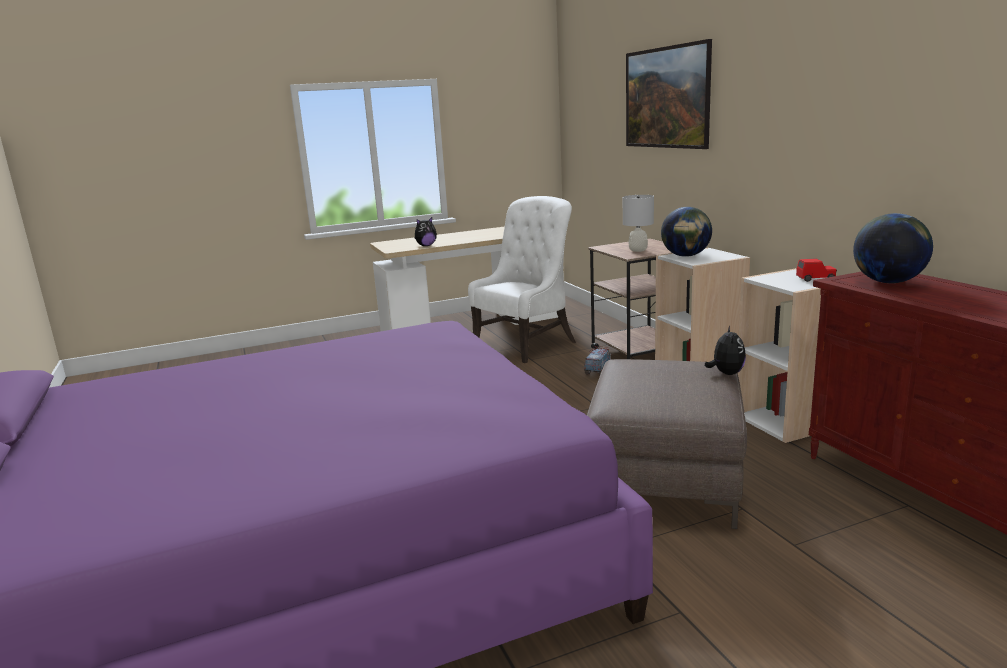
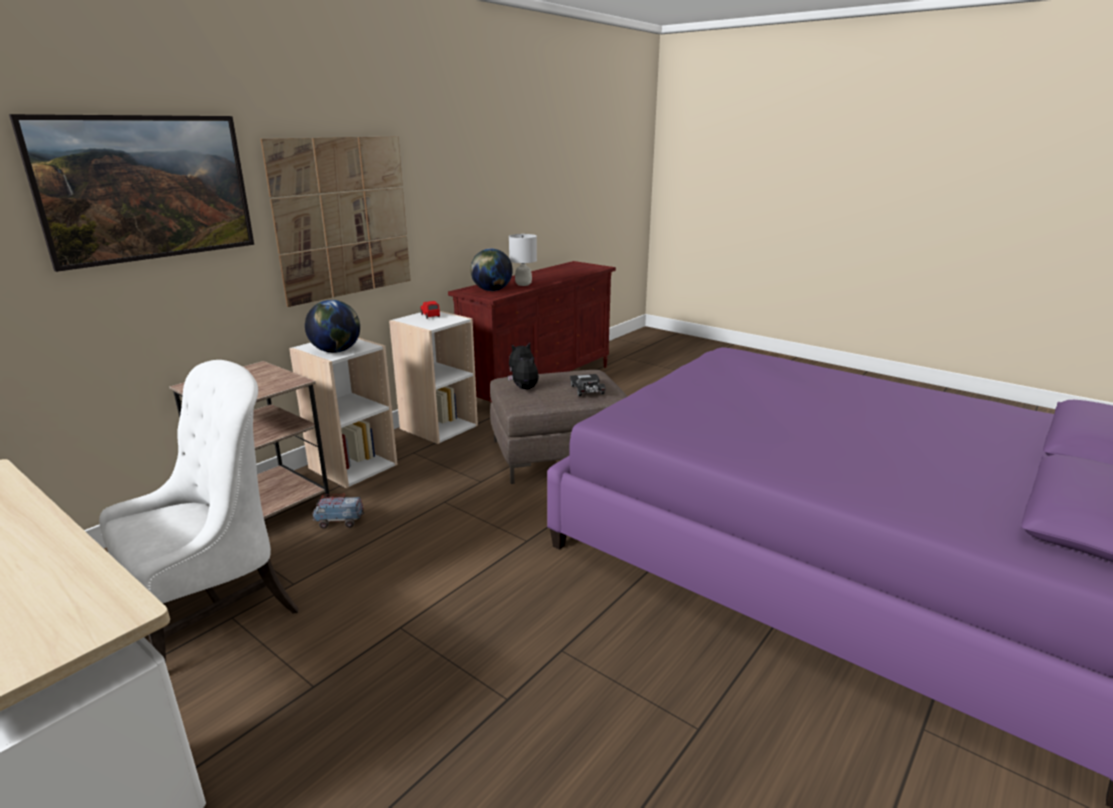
camera: 120 degrees left, 5 degrees up
plush toy [415,217,437,246] -> plush toy moved to [507,354,539,389]
white chair [468,196,576,363] -> white chair turned 120 degrees clockwise [99,360,298,663]
grey table lamp [623,195,654,252] -> grey table lamp moved to [509,234,537,286]
none -> picture [261,137,411,307]
none -> black toy car [570,374,606,396]

